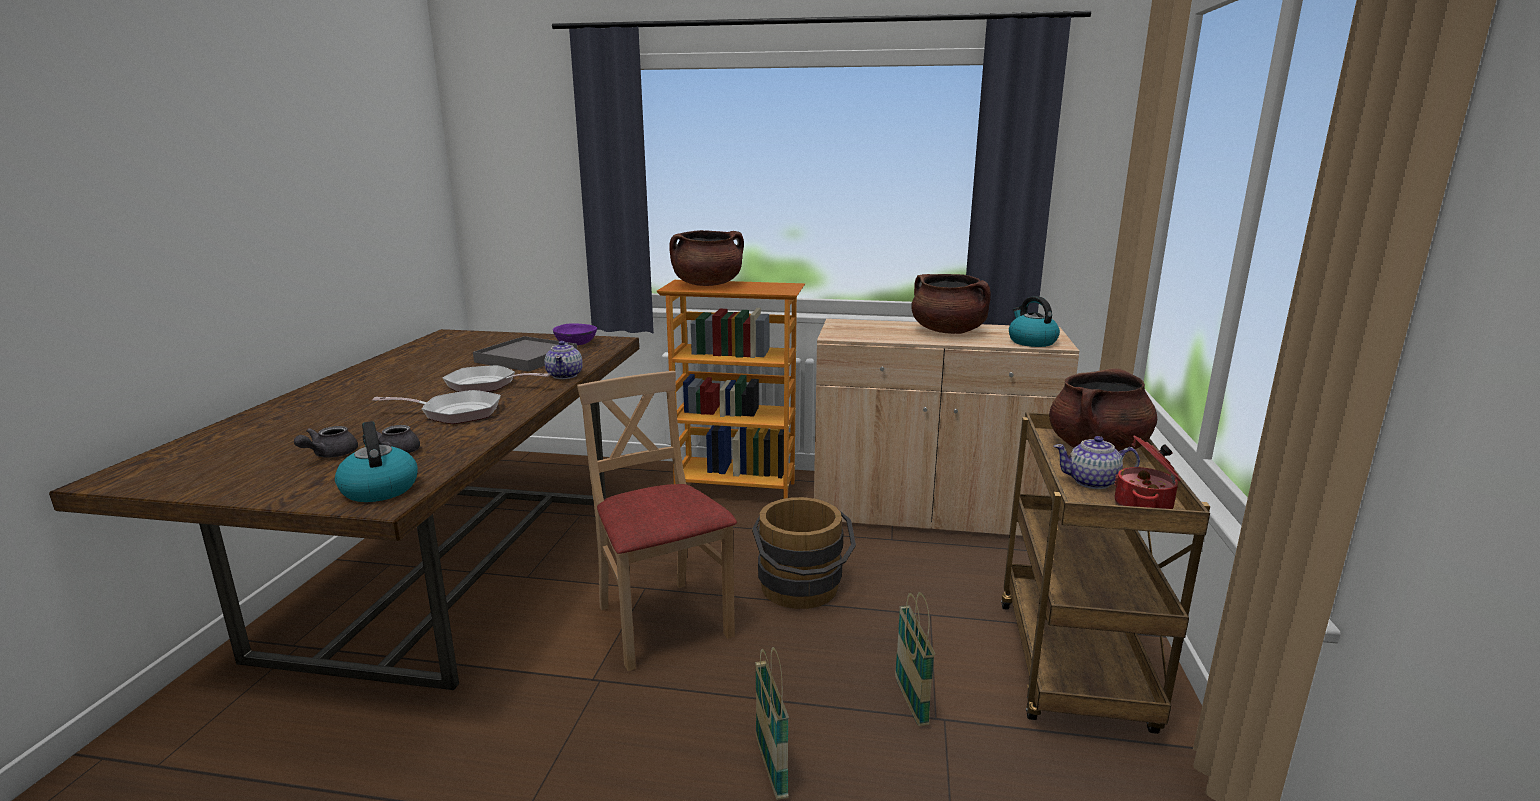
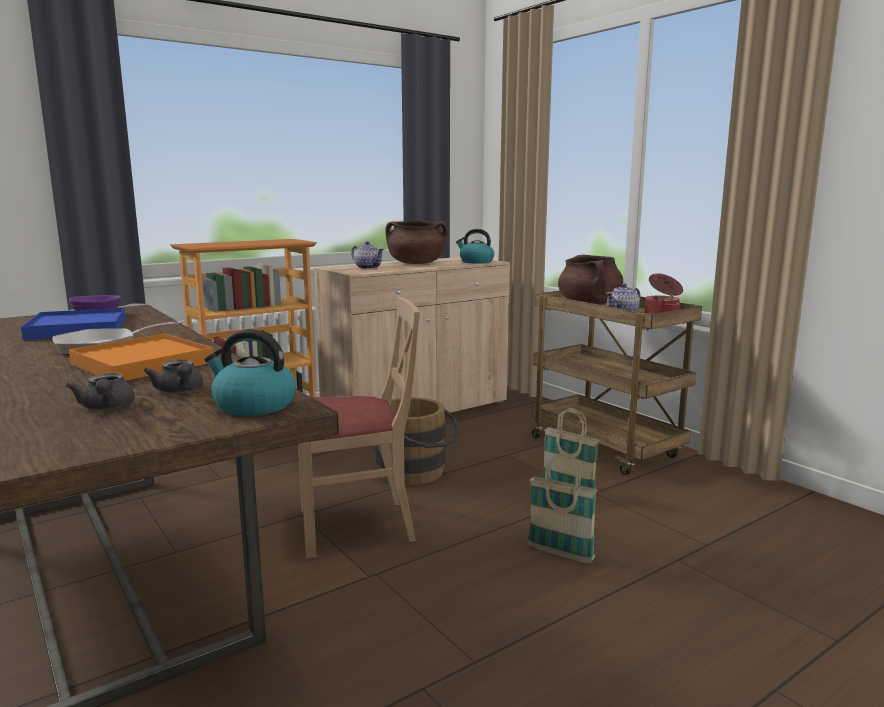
camera: 45 degrees left, 5 degrees down
frying pan [372,390,501,424] -> orange tray [69,334,214,381]
grey tray [473,336,577,372] -> blue tray [21,308,126,340]
teapot [545,341,583,379] -> teapot moved to [352,241,384,269]
beige chair [577,371,737,671] -> beige chair turned 150 degrees clockwise [298,296,420,559]
brown cooking pot [669,230,744,286] -> none

